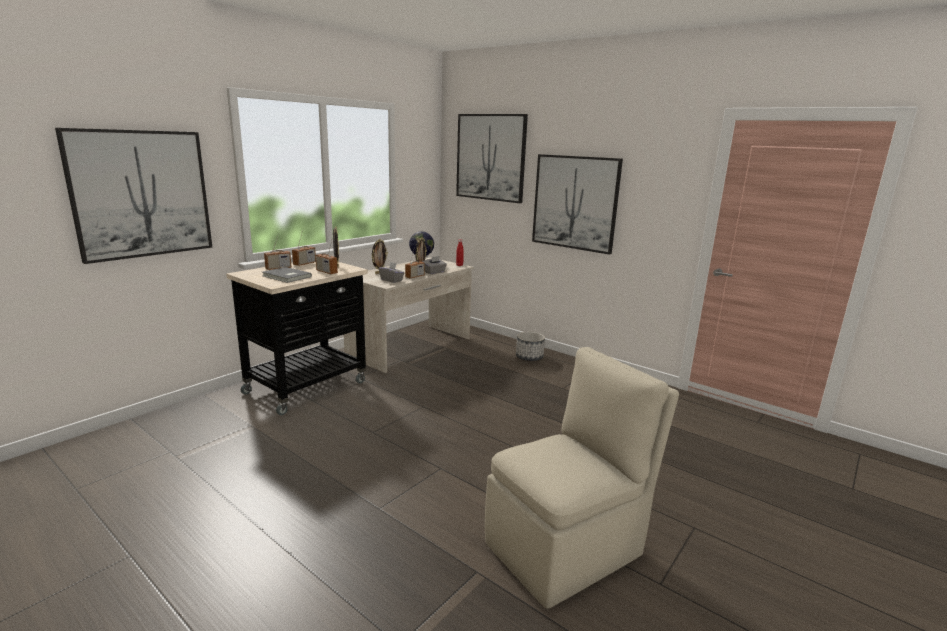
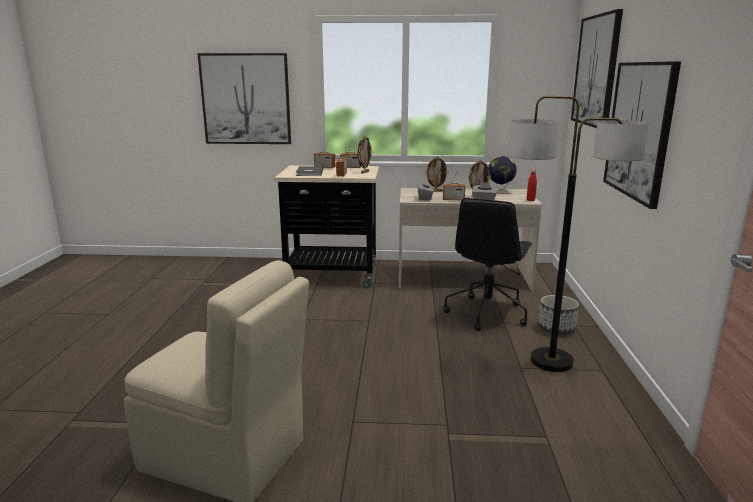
camera: 55 degrees right, 0 degrees up
none -> black office chair [443,198,532,331]
none -> floor lamp [509,96,649,372]

